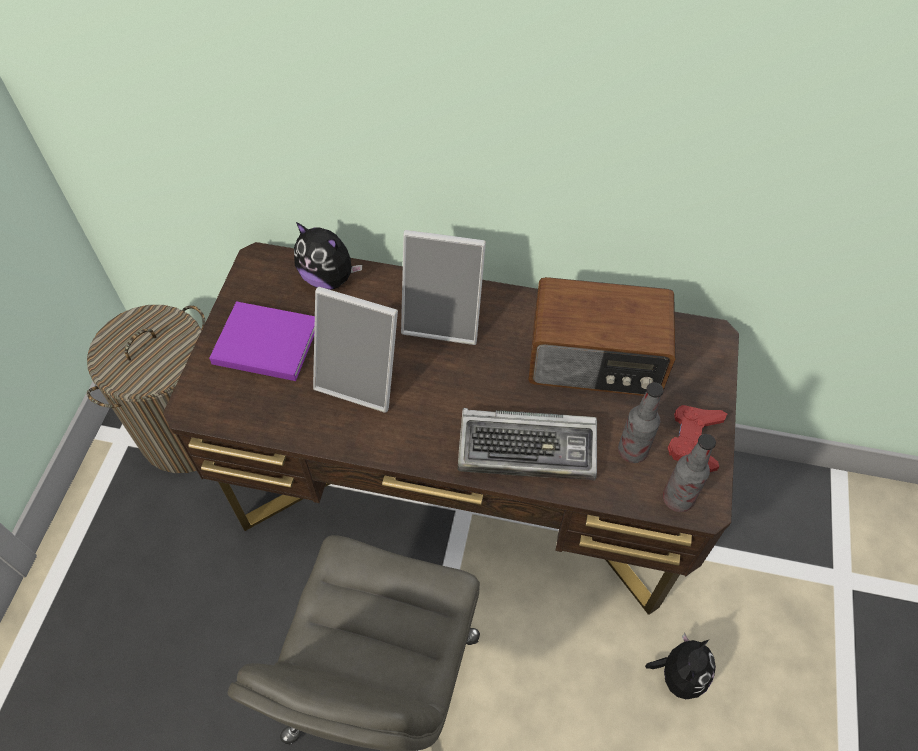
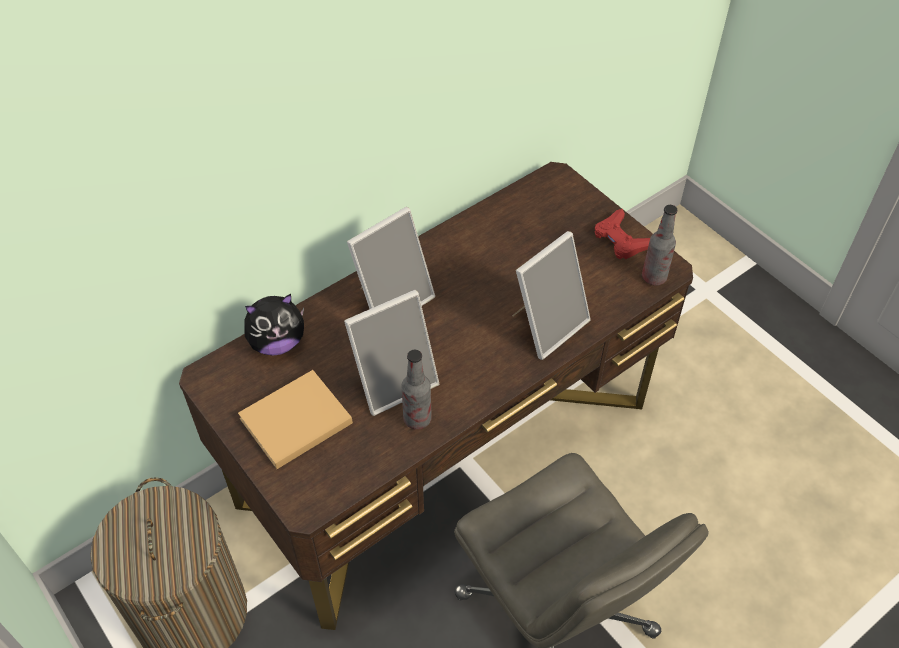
camera: 50 degrees left, 5 degrees down
purple book [209,301,315,381] -> beige book [238,370,353,469]
keyboard [458,408,597,481] -> picture frame [512,231,591,360]
radio [529,277,675,396] -> none
bottle [618,382,664,463] -> bottle moved to [402,350,432,430]
plush toy [645,633,716,699] -> none

